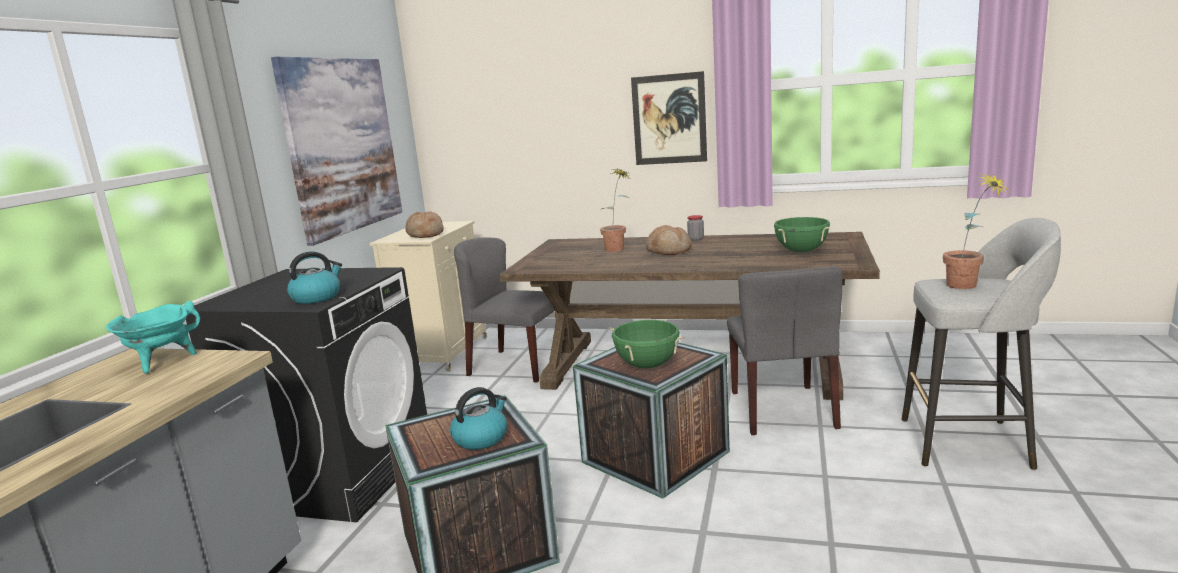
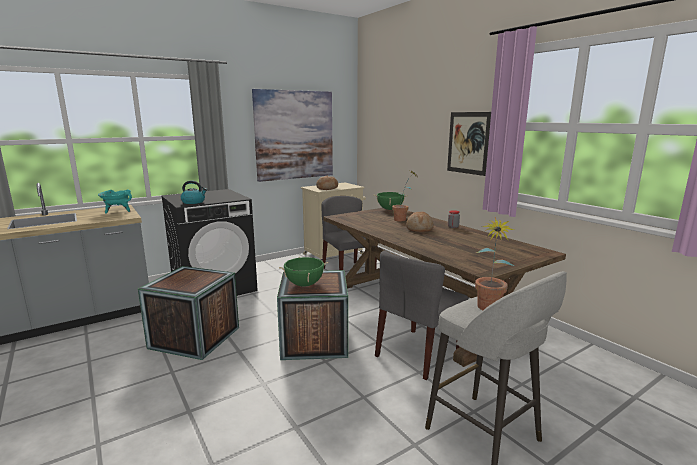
camera: 40 degrees right, 0 degrees up
kettle [450,387,507,450] -> none
green cooking pot [774,217,830,252] -> green cooking pot moved to [374,192,408,210]

